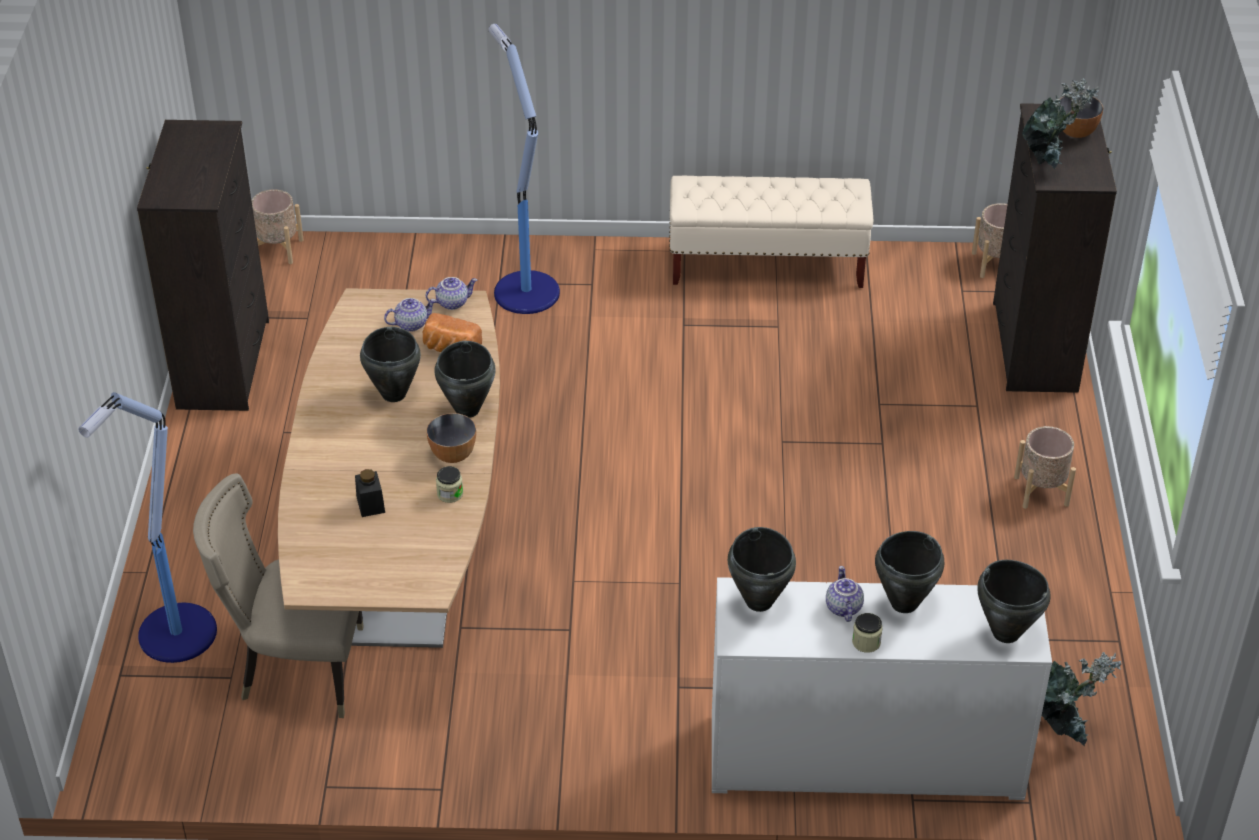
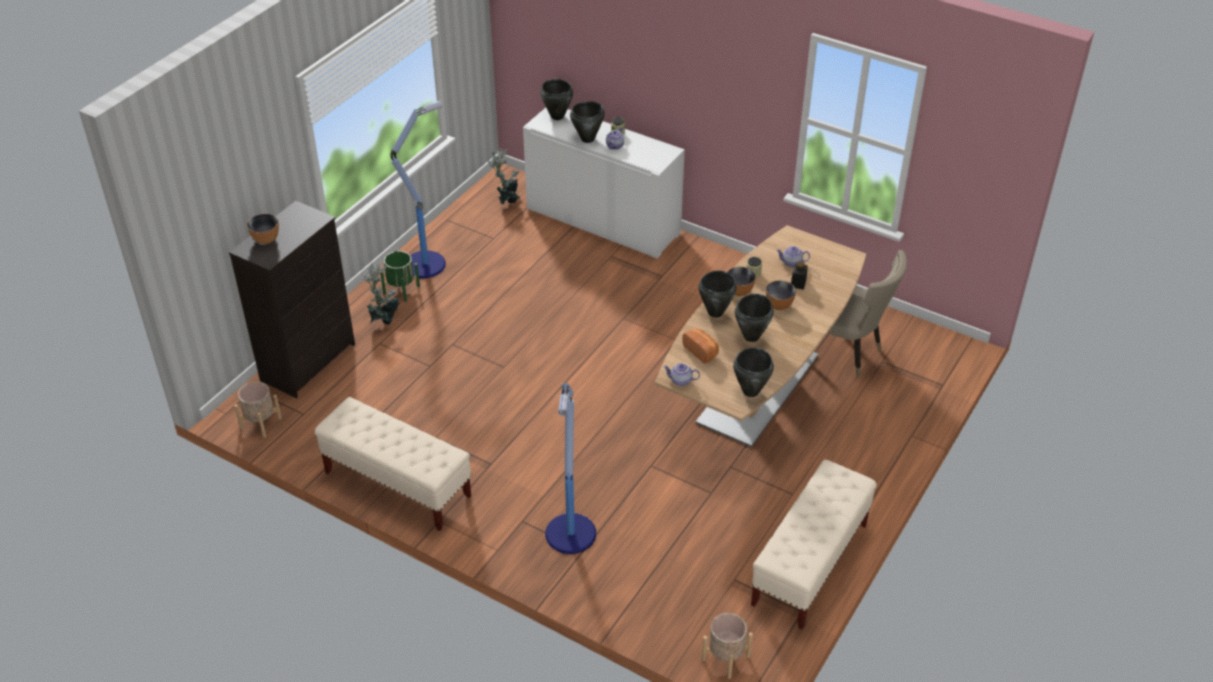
camera: 150 degrees left, 0 degrees up
floor lamp [78,392,217,663] -> floor lamp moved to [390,101,446,278]
black dresser [137,120,269,411] -> beige bench [751,460,877,630]
teapot [384,298,436,332] -> teapot moved to [776,246,810,267]
black cooking pot [728,527,796,612] -> black cooking pot moved to [733,347,774,397]
beige planter [1014,426,1076,509] -> green planter [380,251,420,302]
potted plant [1022,78,1099,169] -> potted plant moved to [362,263,399,325]
none -> bowl [766,280,796,310]

